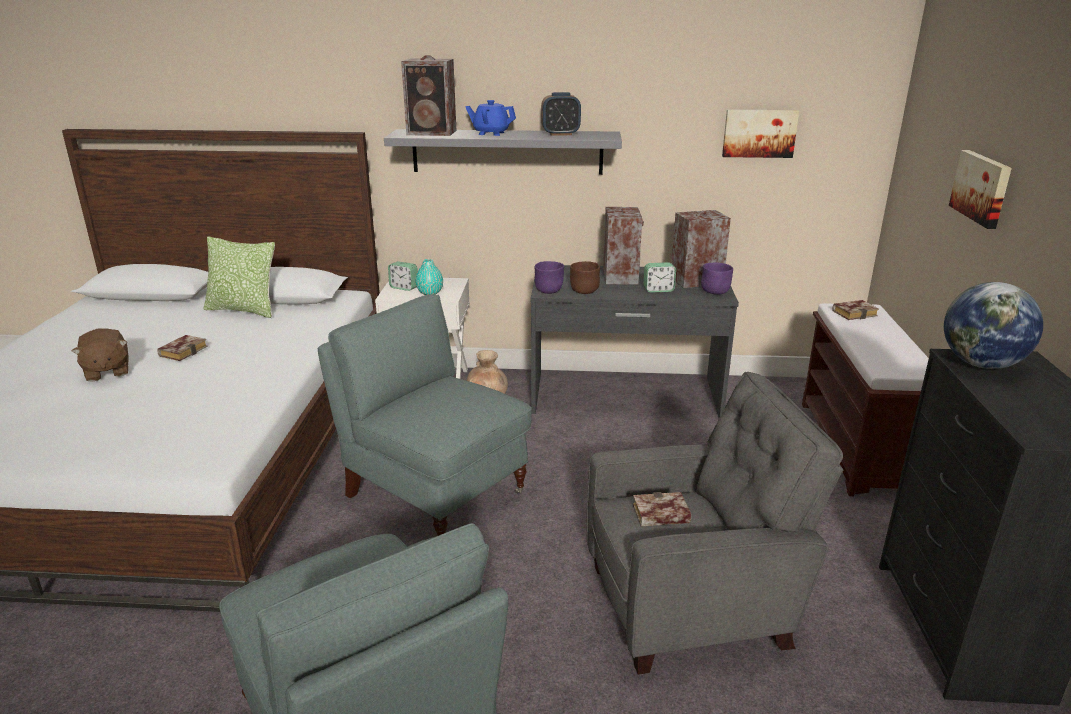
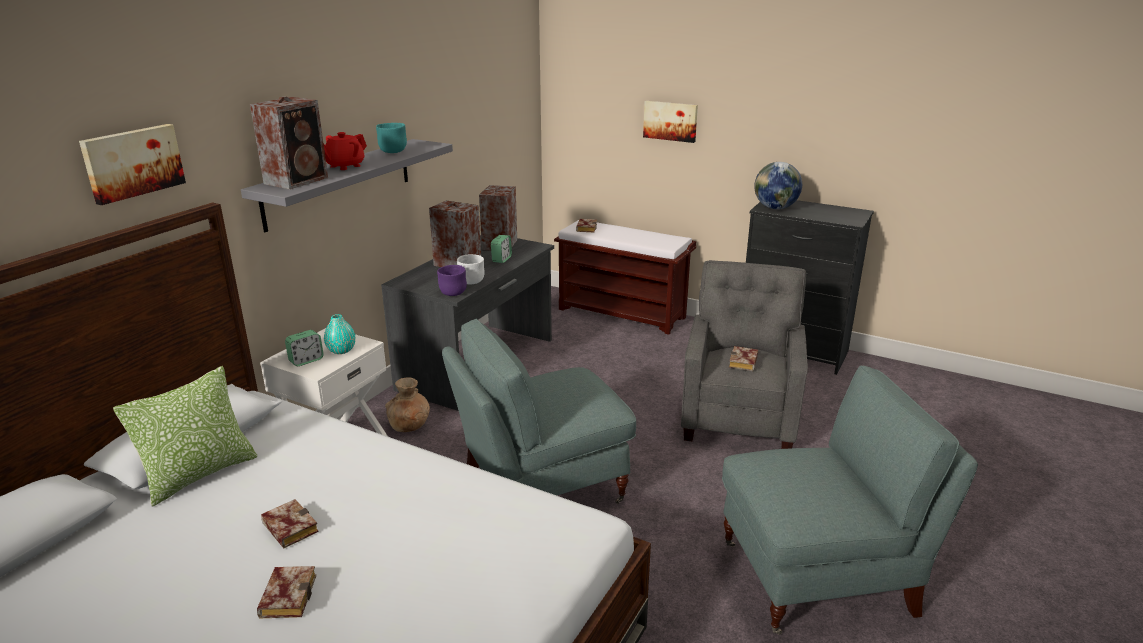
camera: 65 degrees left, 0 degrees up
brown plush toy [71,328,129,382] -> book [257,566,316,618]
blue teapot [465,100,516,136] -> red teapot [323,132,367,170]
alarm clock [541,92,581,136] -> turquoise bowl [376,123,407,153]
brown bowl [570,261,600,294] -> white bowl [457,254,485,284]
purple bowl [701,263,733,294] -> none
picture [722,110,799,158] -> picture moved to [79,124,186,205]

